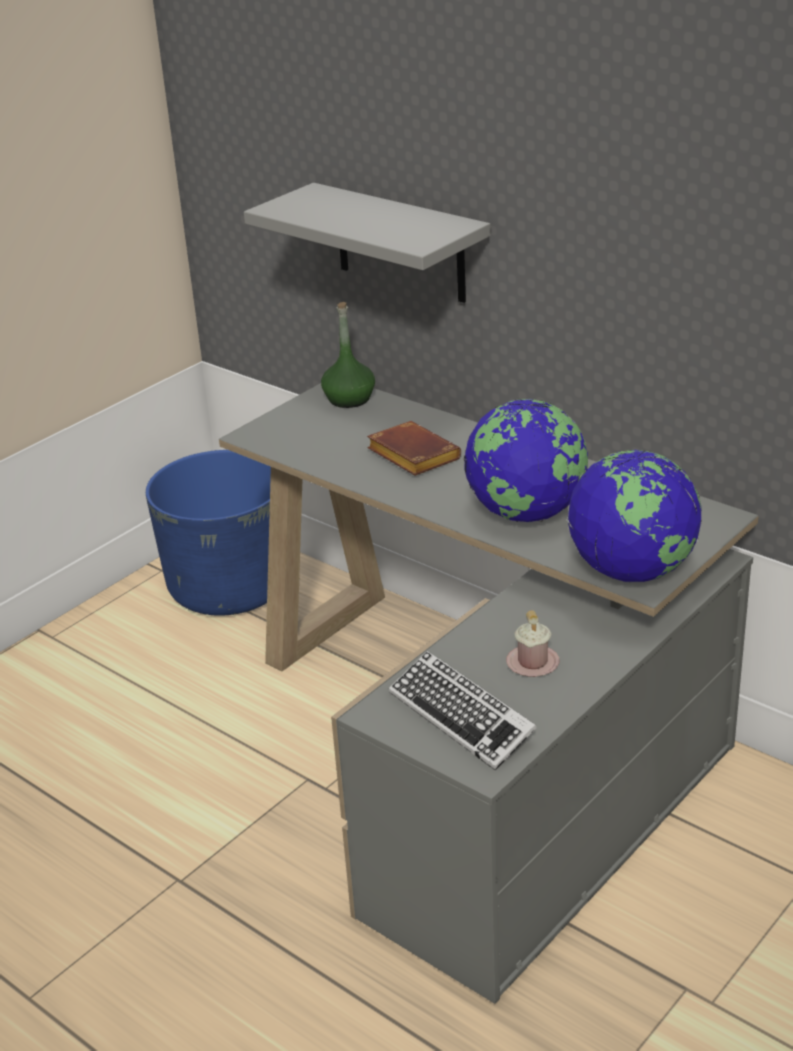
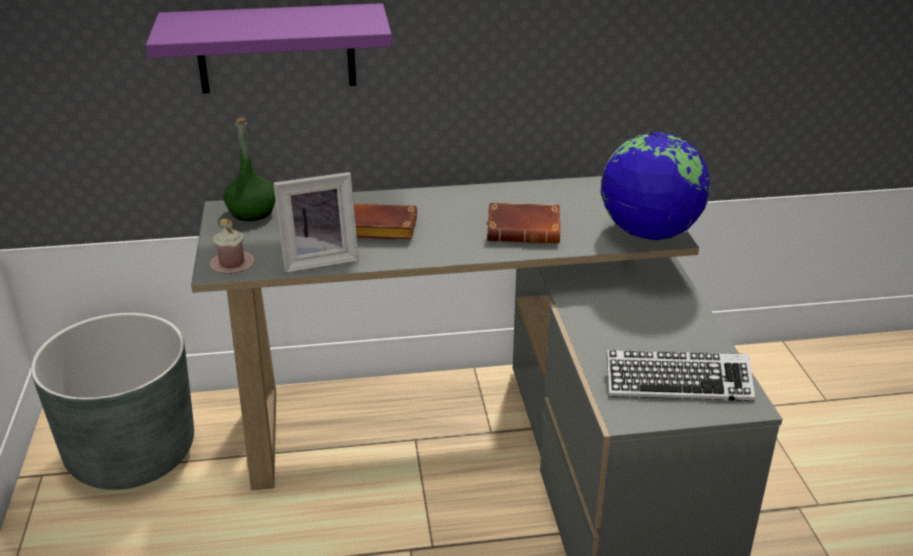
camera: 50 degrees left, 0 degrees up
blue planter [146,450,271,616] -> grey planter [31,313,194,490]
grey shelf [244,183,491,303] -> purple shelf [146,3,392,94]
globe [464,399,588,522] -> brown book [487,203,560,243]
pink mug [506,610,559,677] -> pink mug moved to [209,218,254,273]
none -> picture frame [273,172,359,273]

